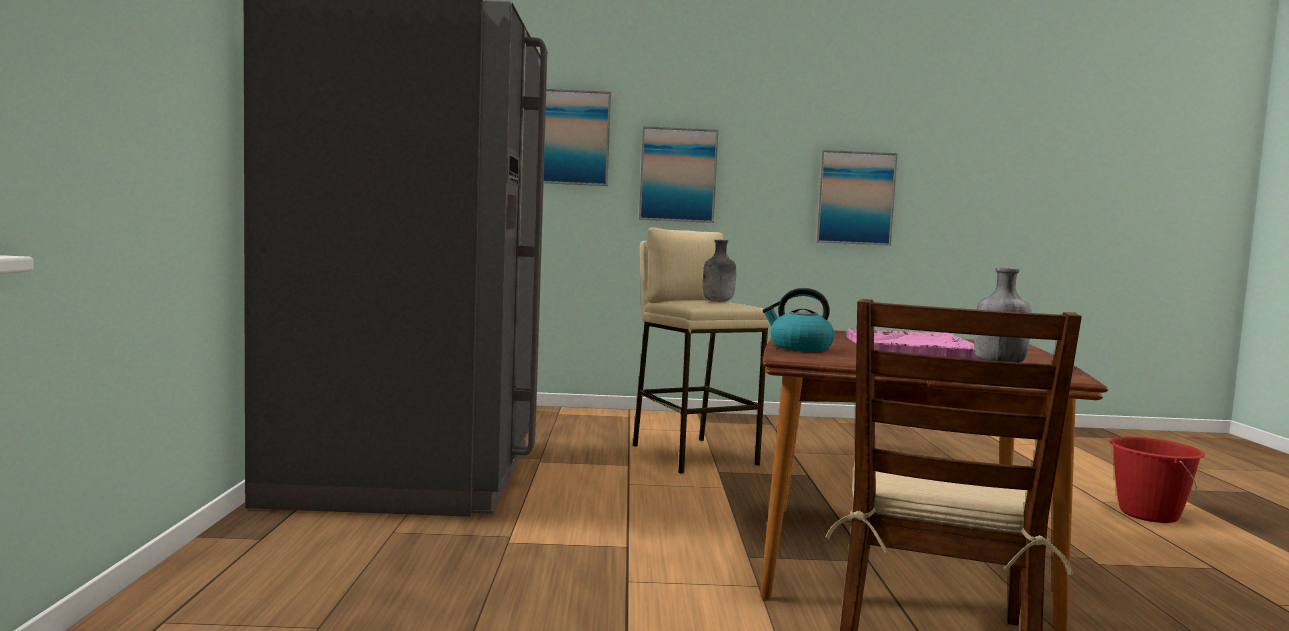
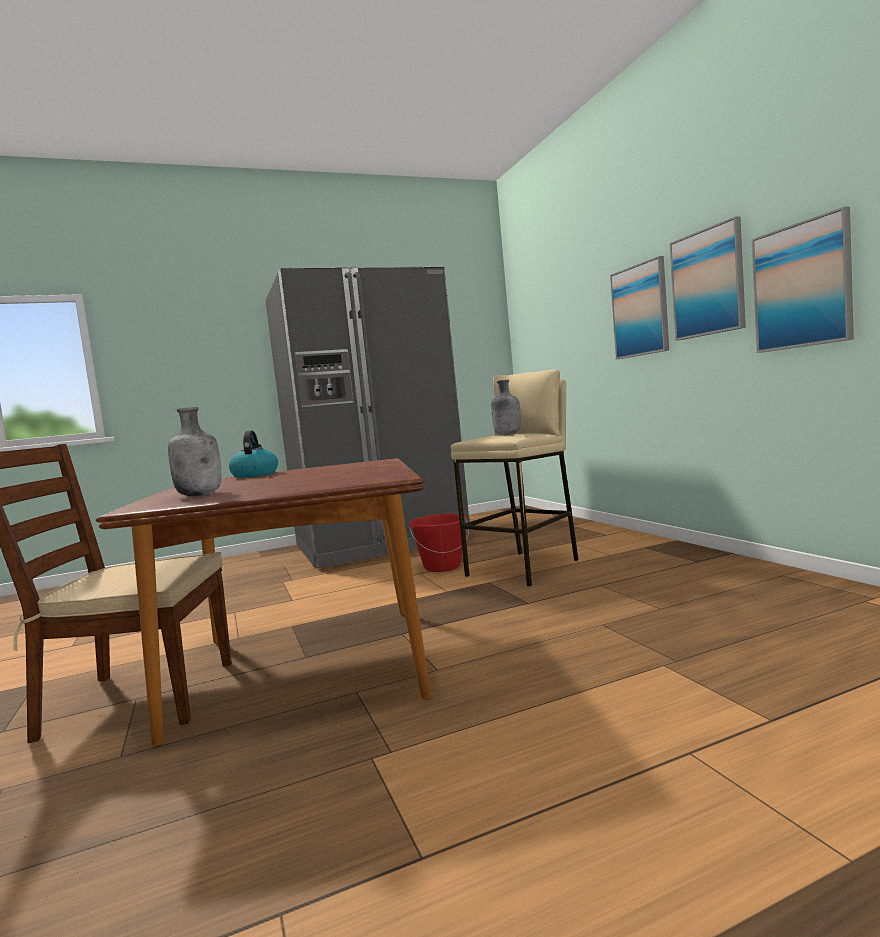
camera: 70 degrees right, 0 degrees up
picture [544,89,611,186] -> picture moved to [670,216,746,341]
pink tray [846,328,979,359] -> none
red bucket [1109,437,1205,523] -> red bucket moved to [409,514,469,572]

